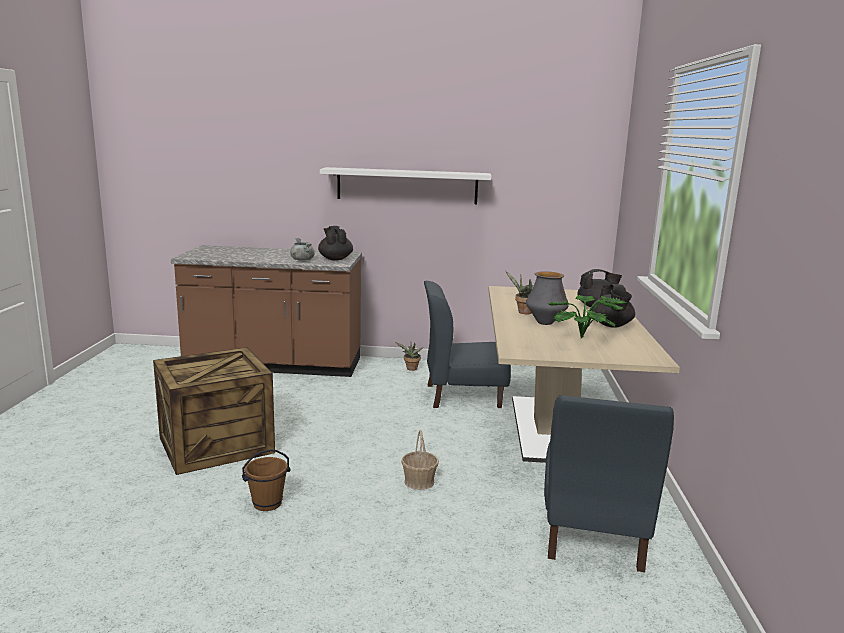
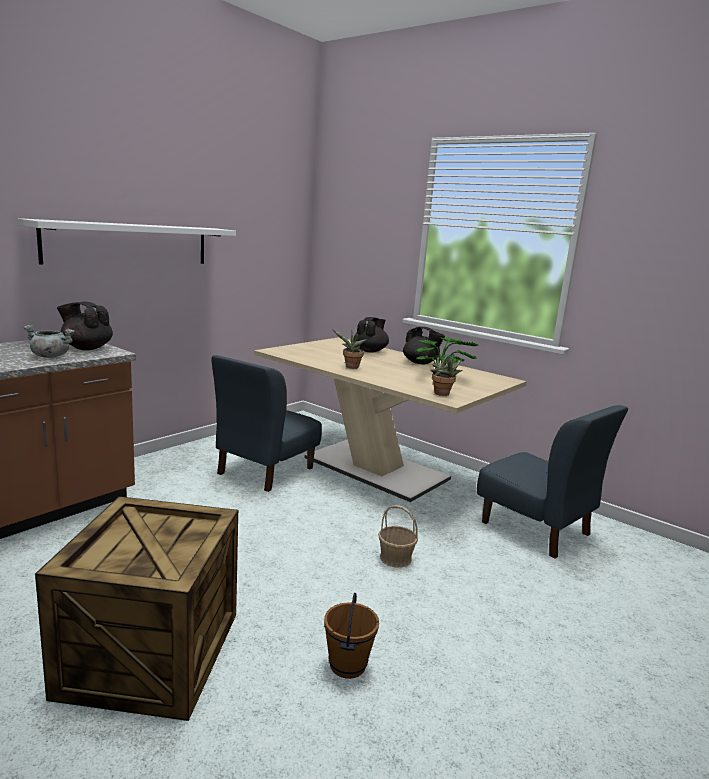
camera: 55 degrees left, 0 degrees up
potted plant [396,342,424,371] -> potted plant moved to [431,353,462,396]
vase [526,271,569,325] -> none

